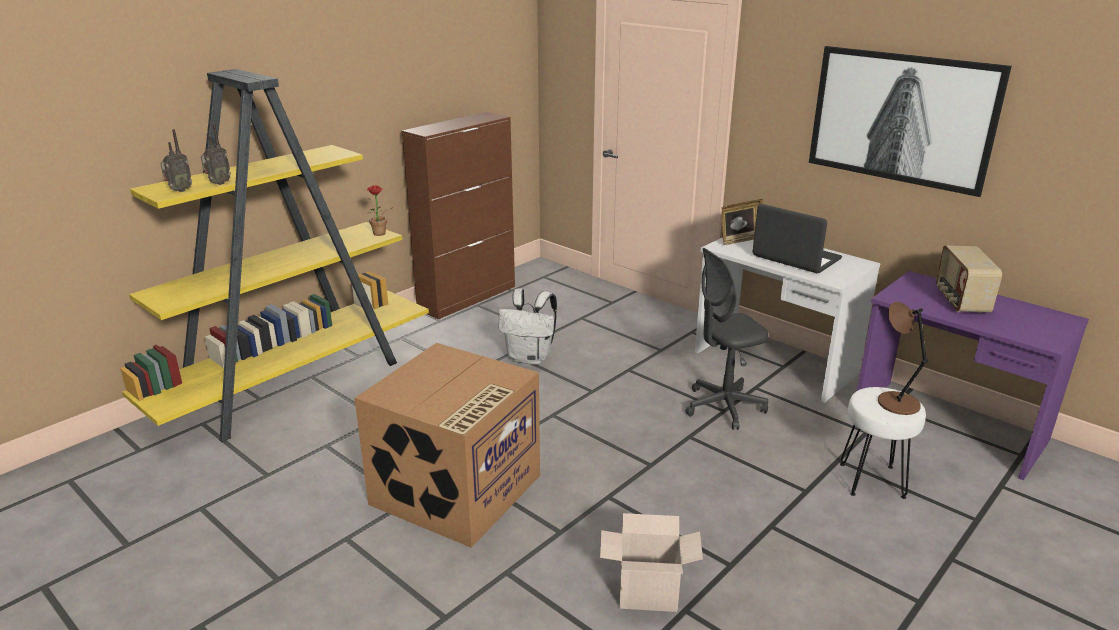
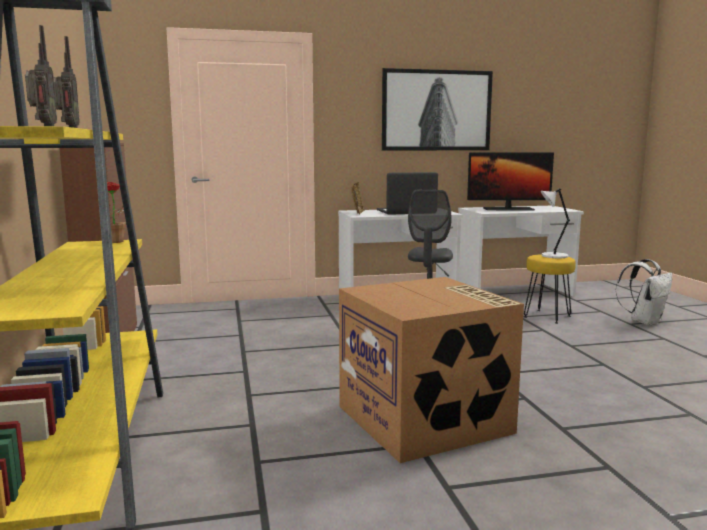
camera: 55 degrees left, 15 degrees down
white backpack [499,288,557,365] -> white backpack moved to [615,259,672,326]
cardboard box [600,513,703,612] -> none
white stool [840,387,926,499] -> yellow stool [524,254,576,324]
purple desk [857,271,1089,480] -> white desk [458,206,584,297]
brown table lamp [878,302,928,415] -> grey table lamp [541,188,570,259]
radio [936,245,1002,313] -> monitor [467,153,554,210]

